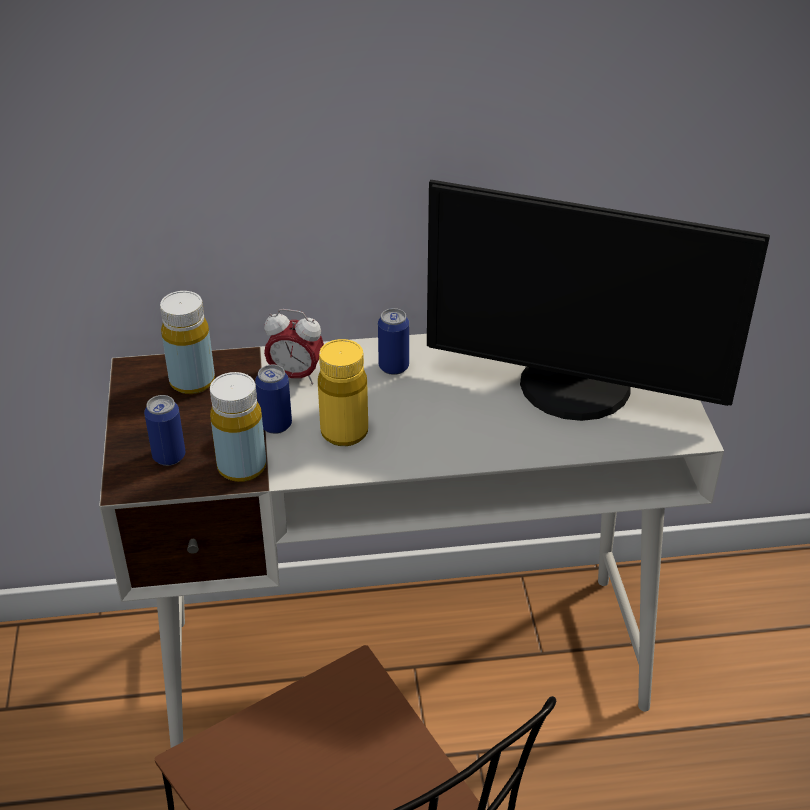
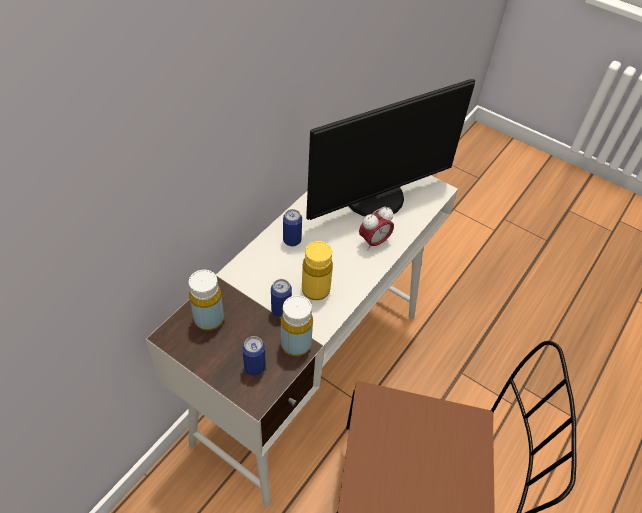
camera: 50 degrees left, 10 degrees up
alarm clock [264,309,324,384] -> alarm clock moved to [359,207,394,251]

